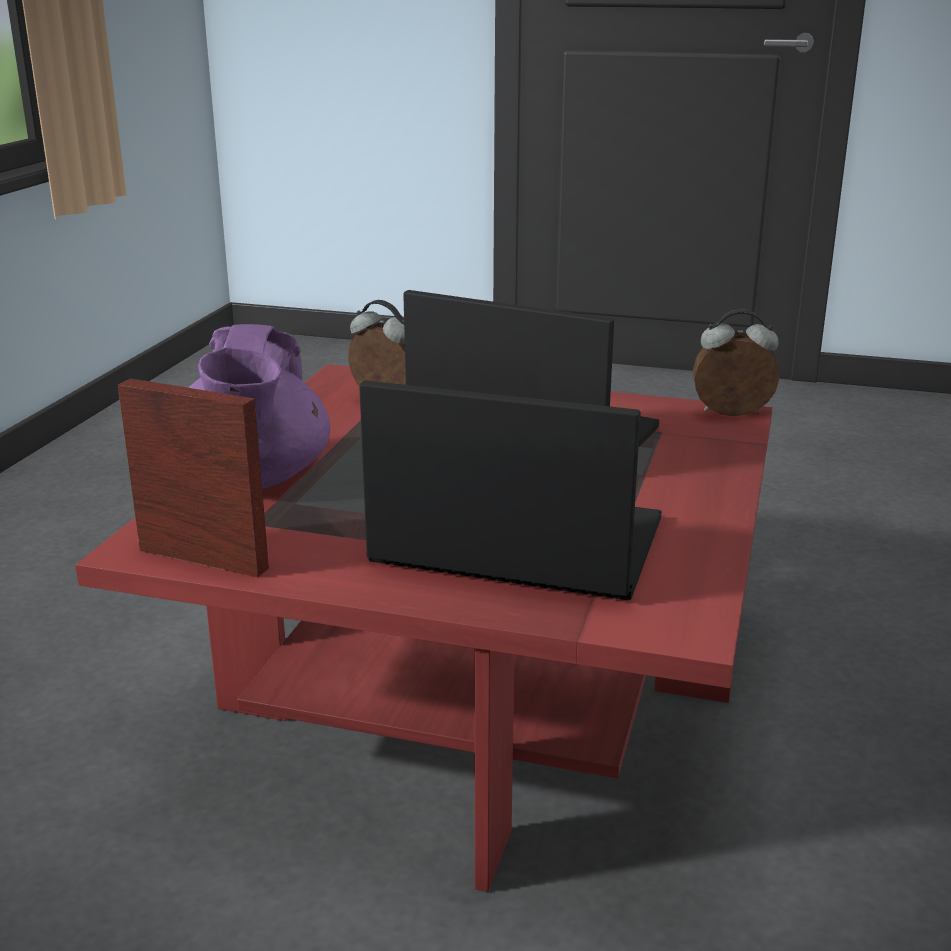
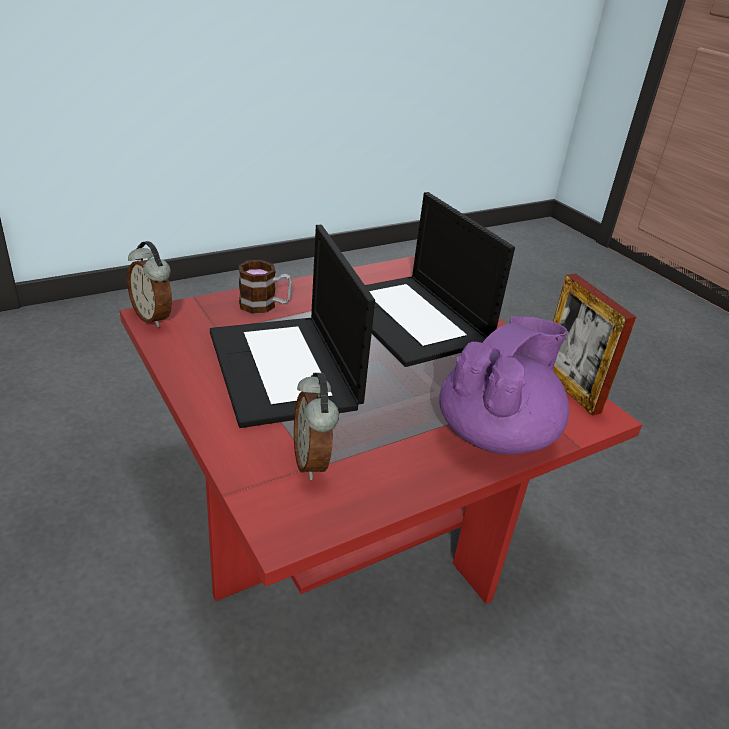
camera: 140 degrees left, 10 degrees up
none -> mug [238,260,292,314]

